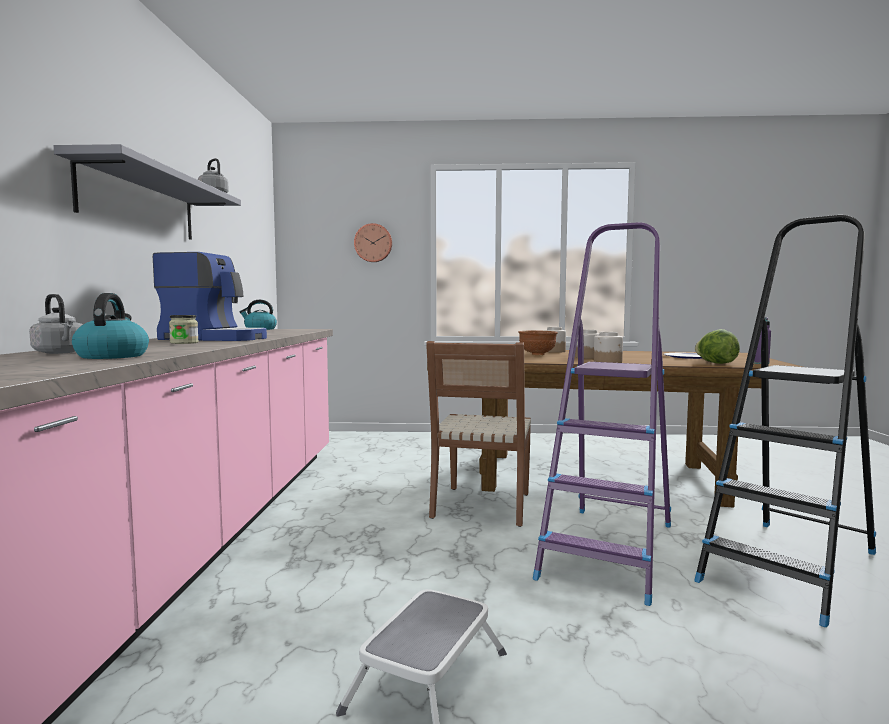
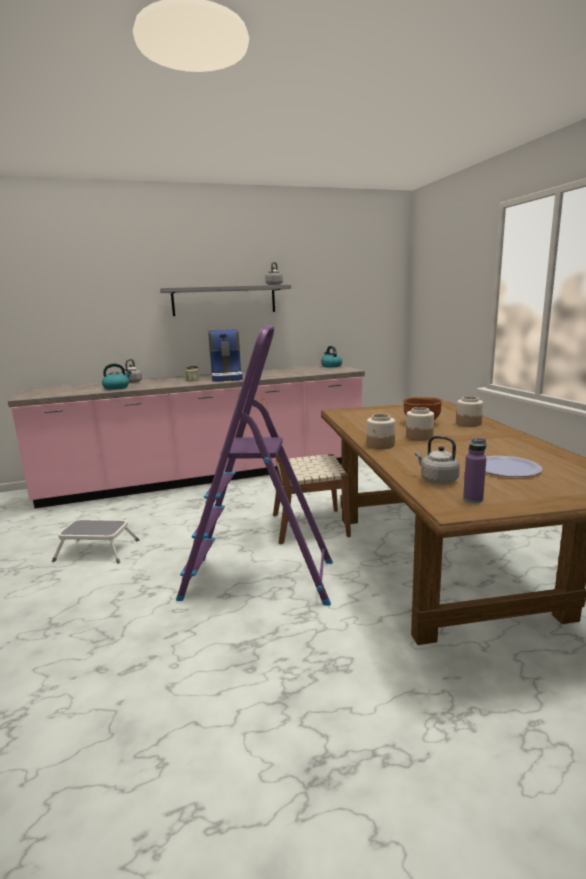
camera: 70 degrees right, 10 degrees up
wall clock [354,223,392,262] -> none
black step ladder [694,215,876,627] -> none
lettuce [695,329,740,364] -> grey kettle [415,436,460,484]

